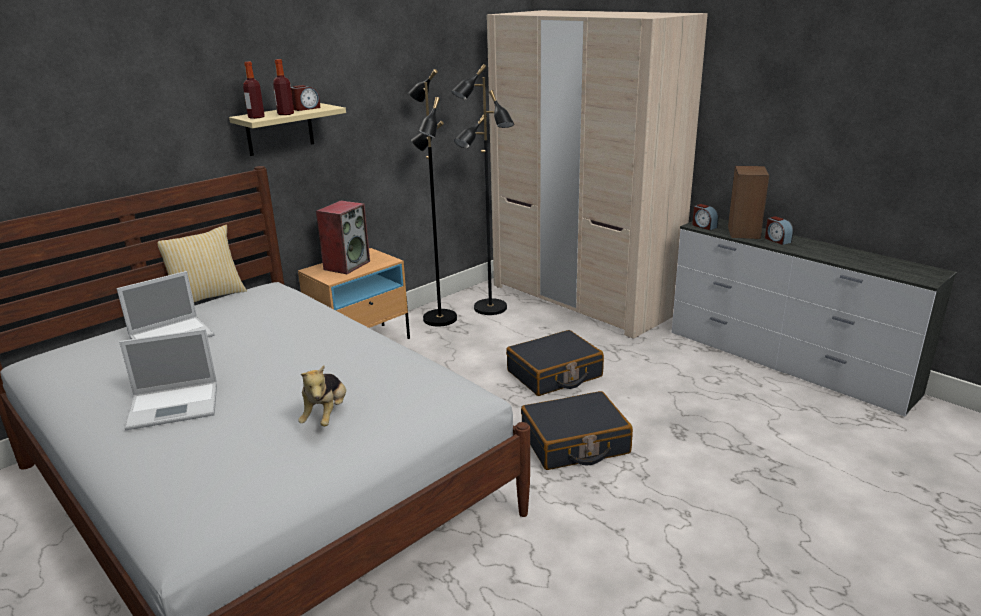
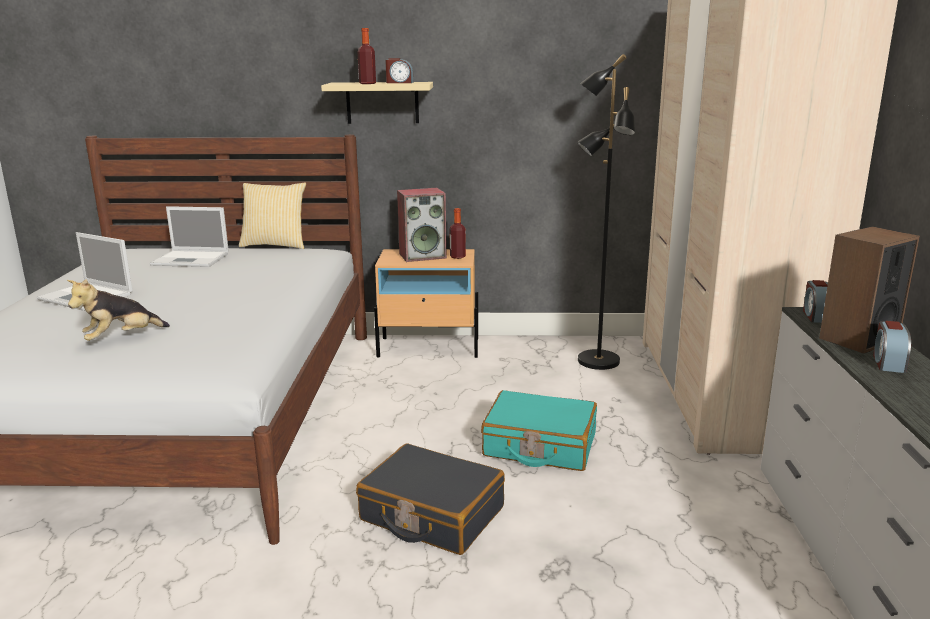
camera: 45 degrees right, 5 degrees down
bottle [243,62,265,119] -> bottle moved to [450,208,466,259]
black floor lamp [409,69,457,327] -> none
black suitcase [506,330,604,396] -> turquoise suitcase [481,390,597,471]

